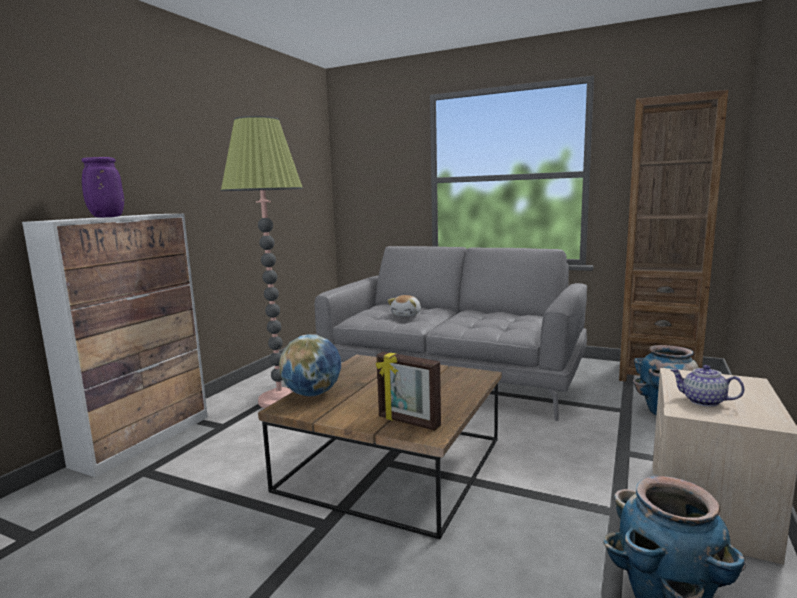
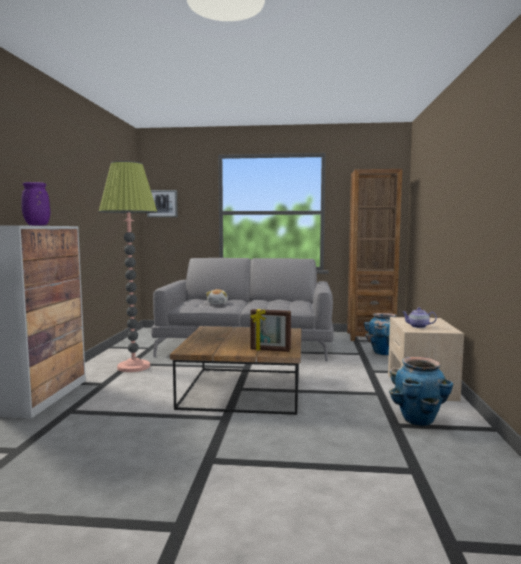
camera: 20 degrees left, 5 degrees down
globe [279,334,341,396] -> none
none -> picture [147,190,178,217]

